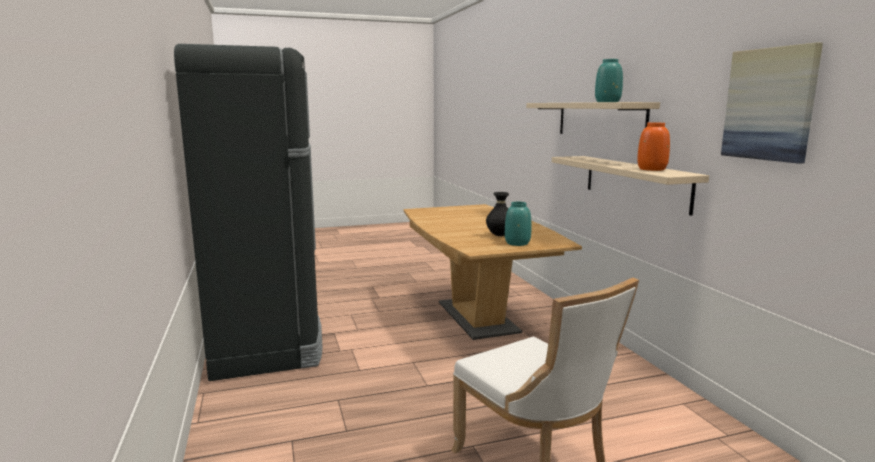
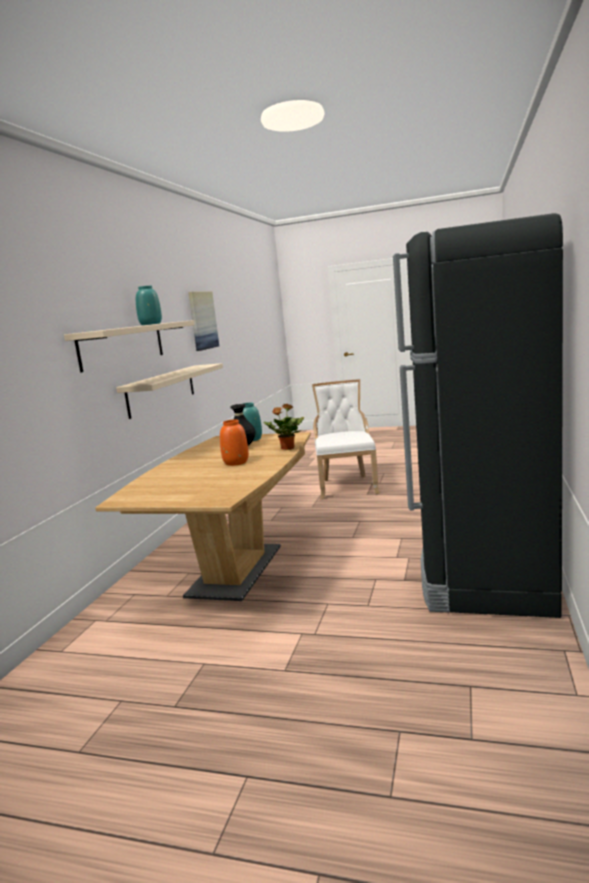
camera: 145 degrees left, 0 degrees up
orange vase [637,123,670,171] -> orange vase moved to [220,420,249,466]
none -> potted plant [263,404,304,450]

